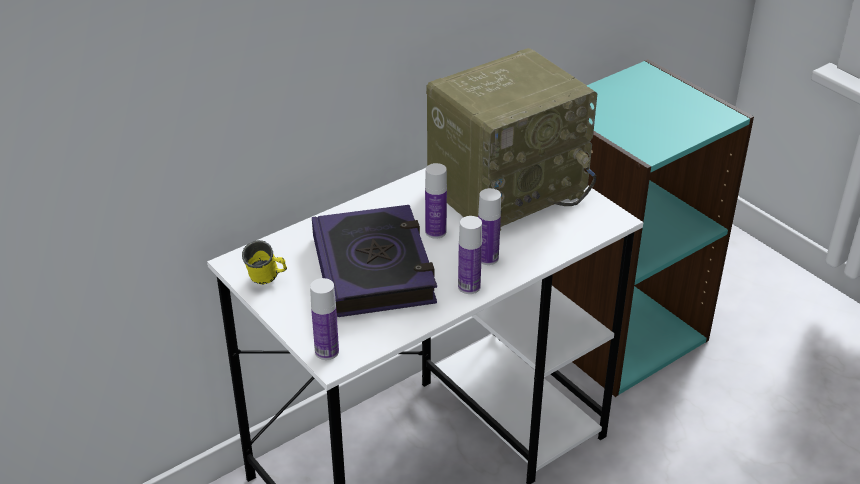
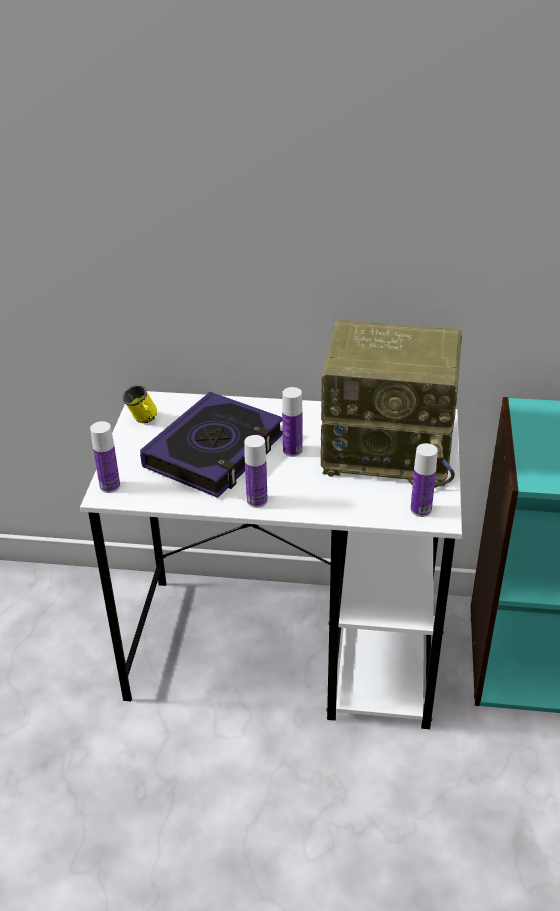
camera: 45 degrees right, 0 degrees up
bottle [478,188,501,265] -> bottle moved to [410,443,438,517]

